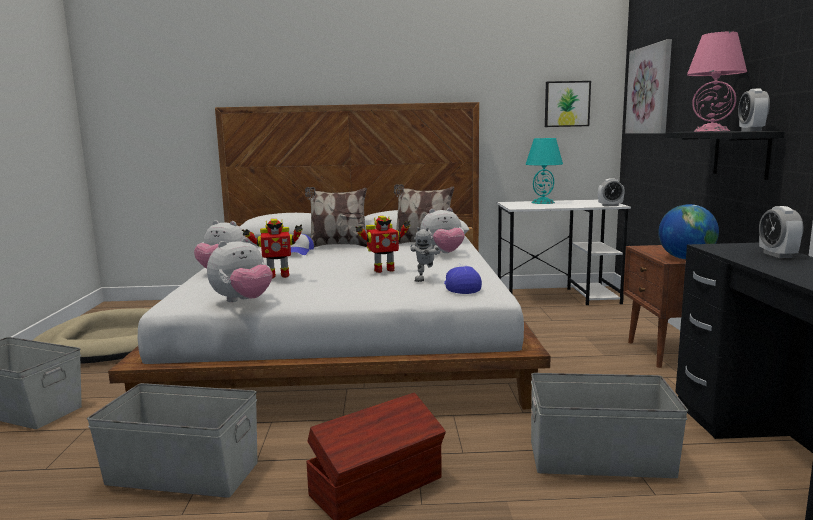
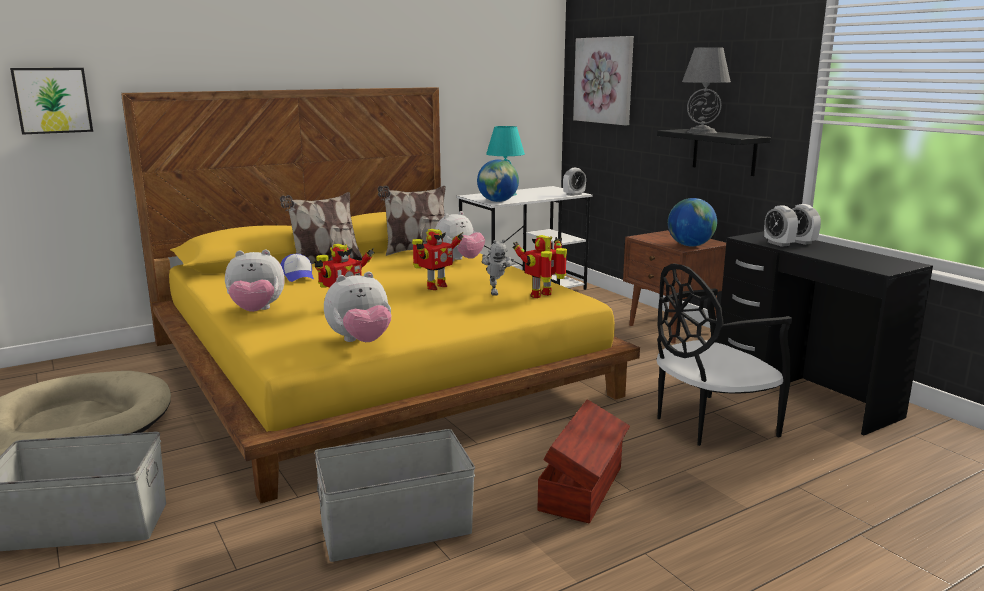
camera: 30 degrees left, 5 degrees up
white bed [108,102,551,409] -> yellow bed [121,87,640,503]
plush toy [207,237,273,302] -> plush toy turned 45 degrees clockwise [324,272,391,342]
cap [444,264,482,294] -> toy robot [512,235,567,298]
grey storage box [531,373,688,478] -> black chair [656,263,792,446]
picture [545,81,591,127] -> picture moved to [10,68,93,135]
pink table lamp [687,31,747,132] -> grey table lamp [682,47,731,134]
alarm clock [738,89,770,131] -> alarm clock moved to [764,205,798,247]
none -> globe [477,159,519,202]

